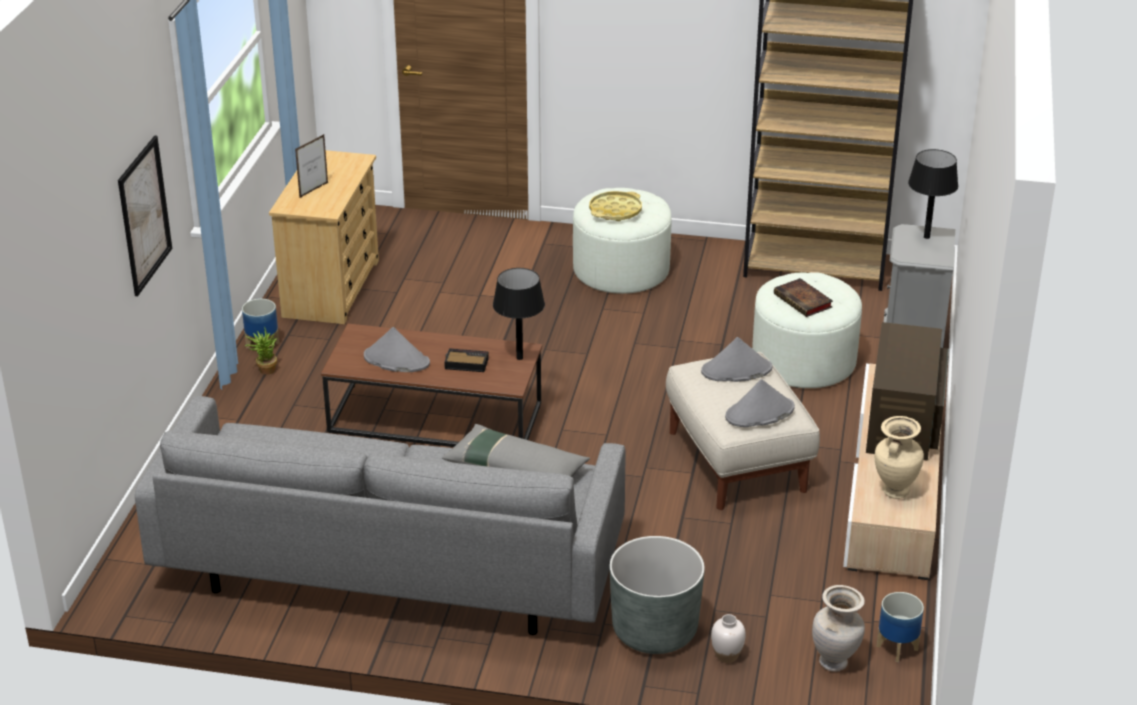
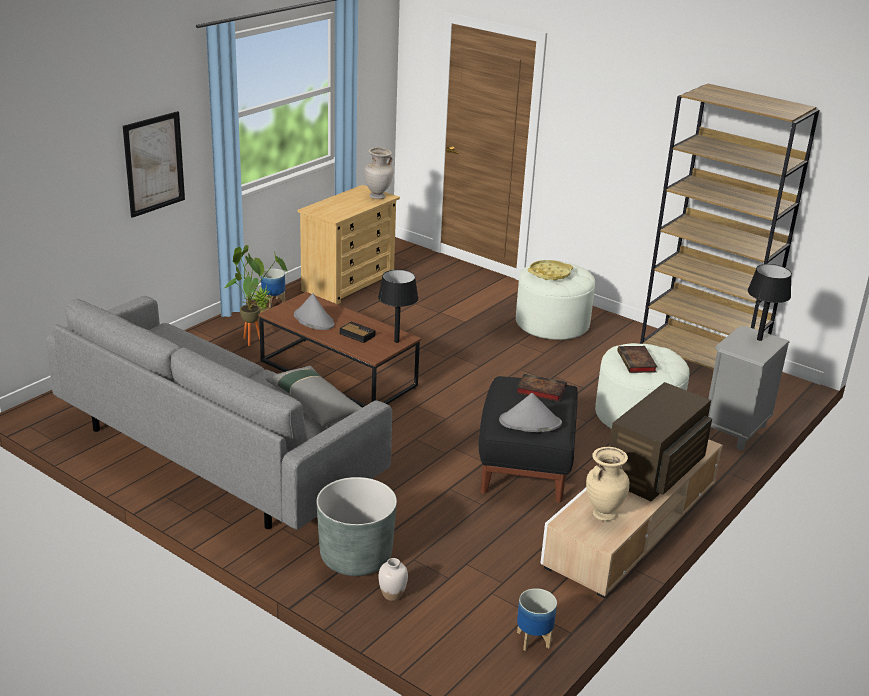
camera: 25 degrees right, 5 degrees down
picture frame [295,134,328,198] -> none
beige ottoman [666,352,820,510] -> black ottoman [479,376,578,503]
grey hat [701,337,772,382] -> book [516,374,567,402]
beige vase [812,585,865,672] -> beige vase moved to [364,148,393,199]
none -> potted plant [223,245,288,346]

